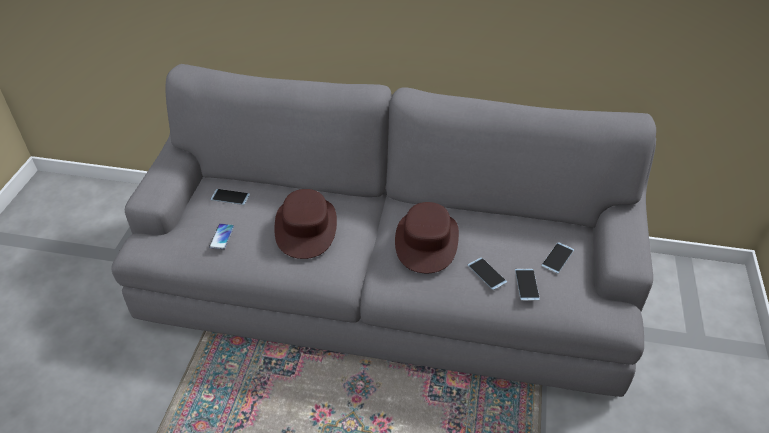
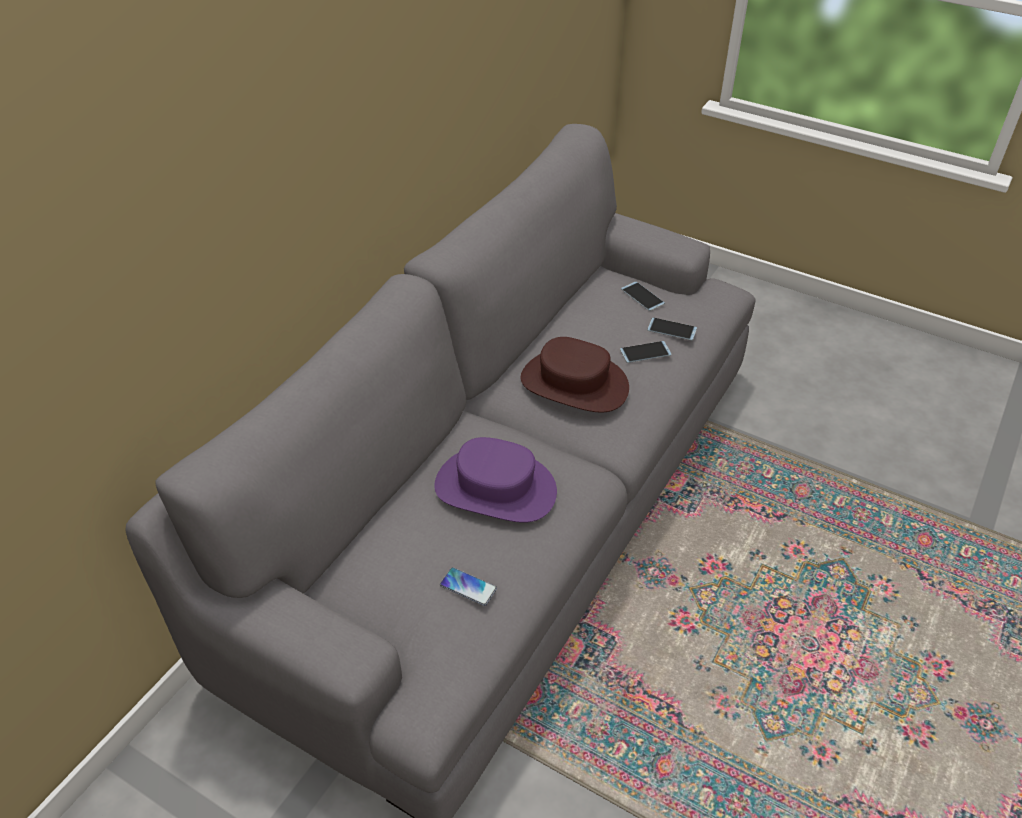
camera: 70 degrees left, 0 degrees up
phone [210,189,250,205] -> none
brown hat [275,189,337,259] -> purple hat [434,437,557,523]

